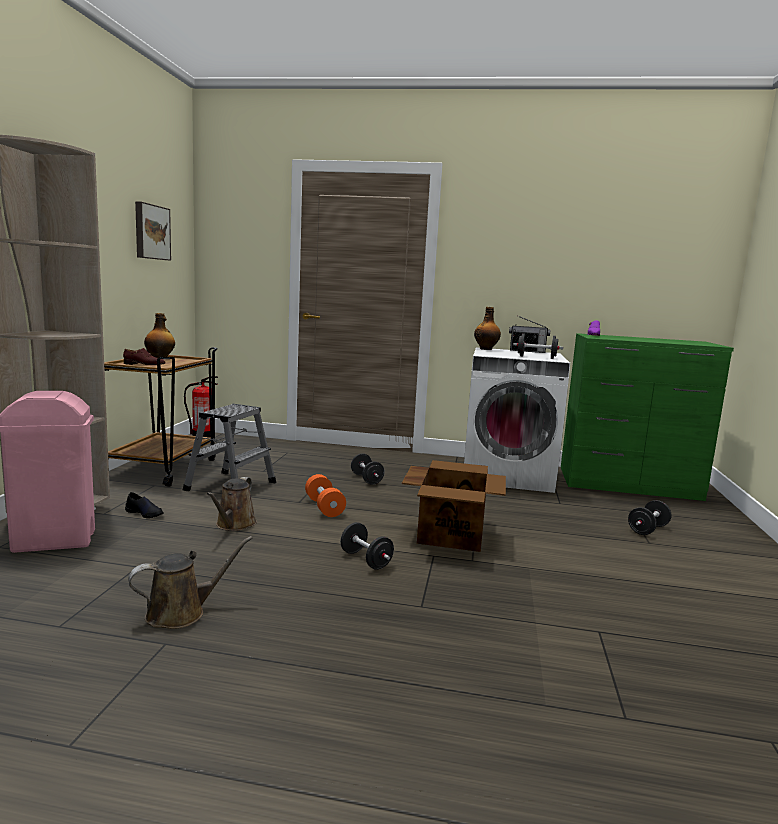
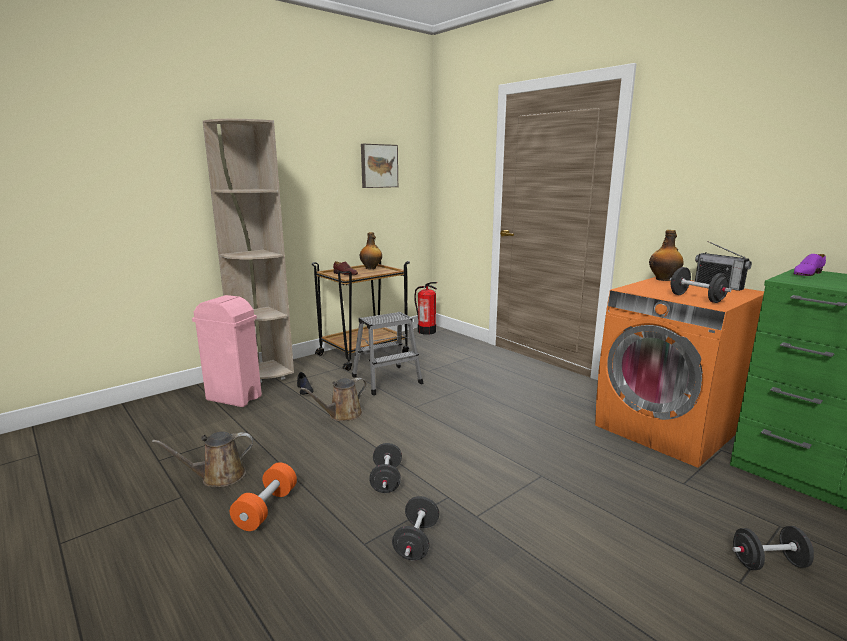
camera: 40 degrees right, 5 degrees up
brown watering can [128,536,253,629] -> brown watering can turned 150 degrees clockwise [152,431,253,487]
orange dumbbell [305,474,346,517] -> orange dumbbell moved to [230,462,297,531]
black dumbbell [351,453,385,485] -> black dumbbell moved to [392,496,439,561]
cardboard box [402,460,506,552] -> none
white washing machine [464,347,570,493] -> orange washing machine [595,277,764,468]

